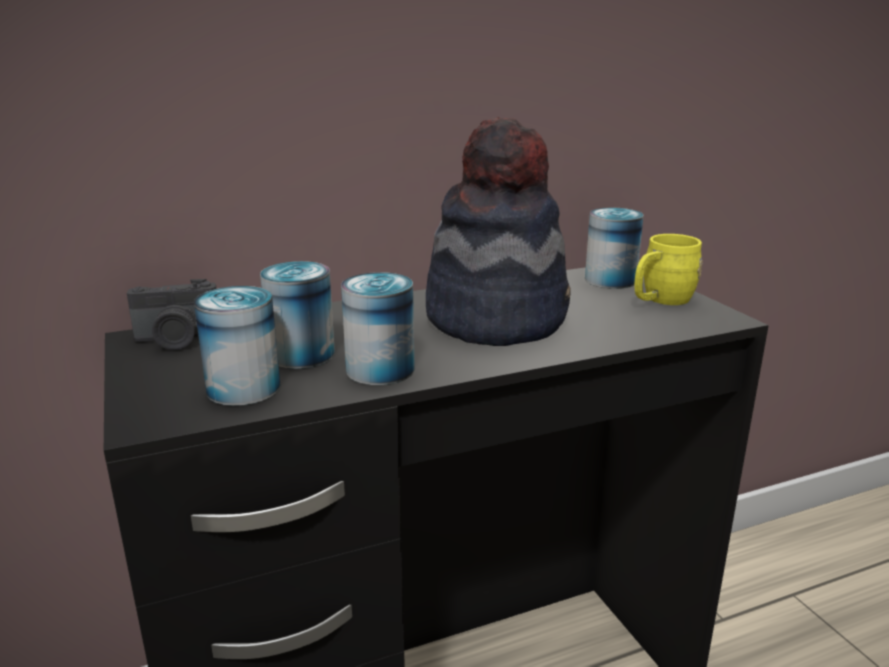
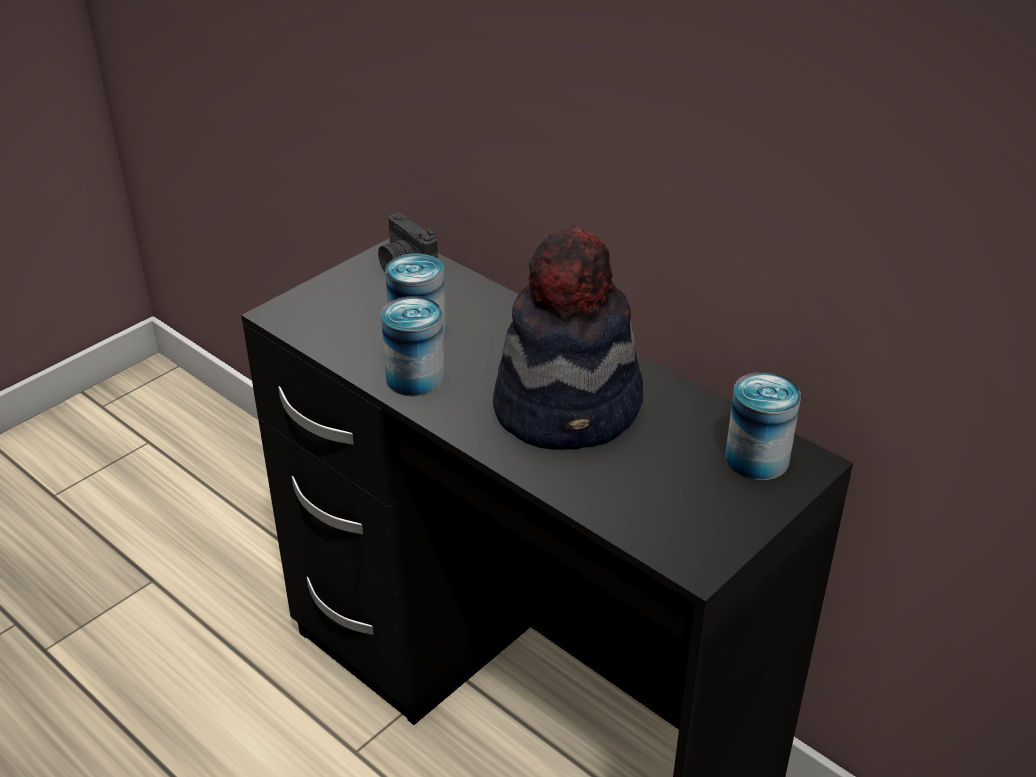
camera: 65 degrees right, 15 degrees up
can [194,286,280,406] -> none
yellow mug [634,234,703,305] -> none

